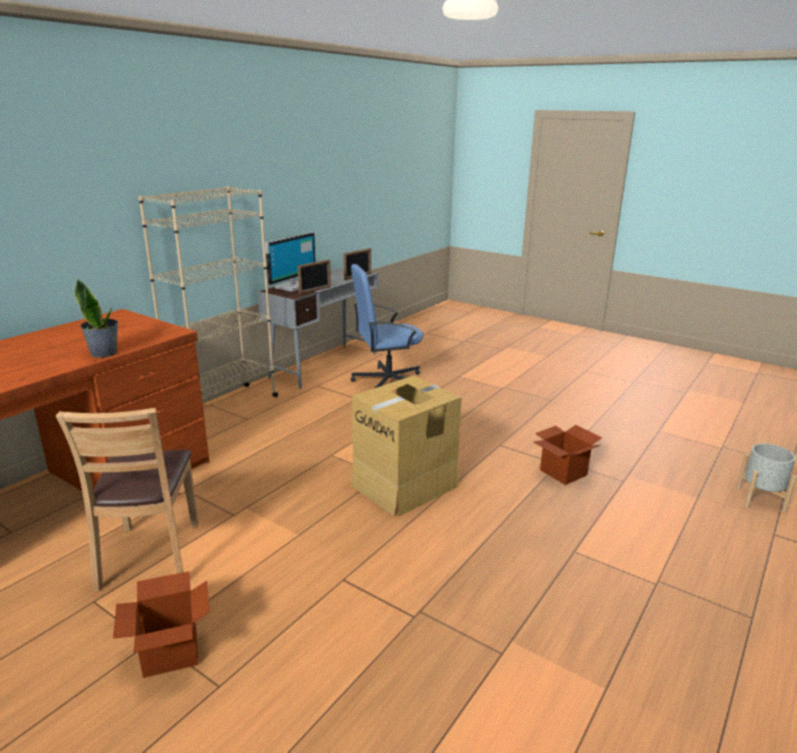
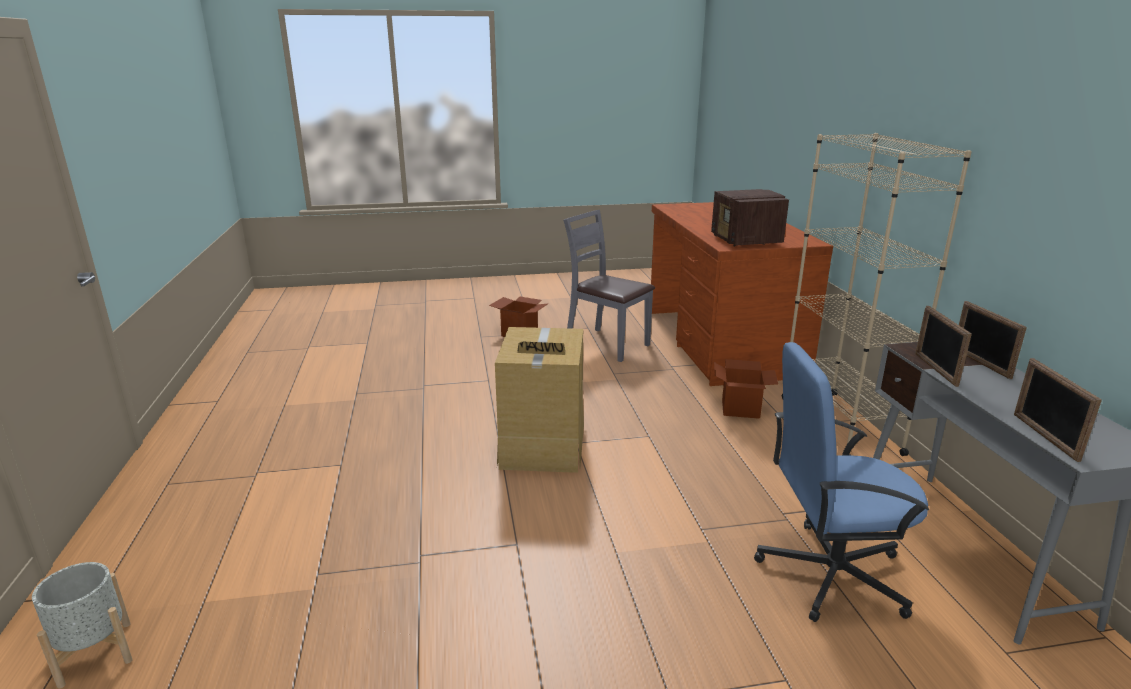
camera: 135 degrees right, 0 degrees up
brown chair [56,408,198,591] -> grey chair [563,210,655,362]
potted plant [74,280,118,358] -> none
monitor [265,232,315,292] -> picture frame [959,301,1027,379]
blue office chair [350,264,423,388] -> blue office chair turned 120 degrees counterclockwise [754,342,929,622]
cardboard box [533,425,602,485] -> cardboard box moved to [714,359,778,419]
none -> radio [711,189,789,247]

